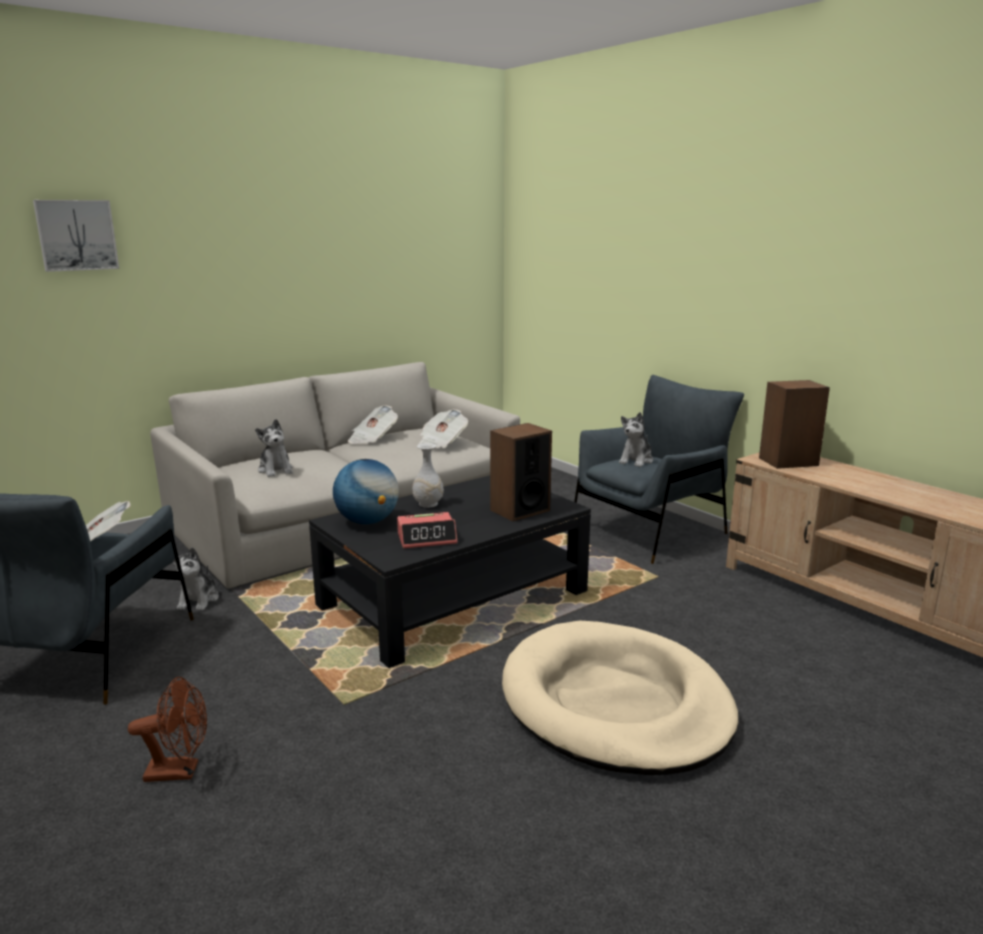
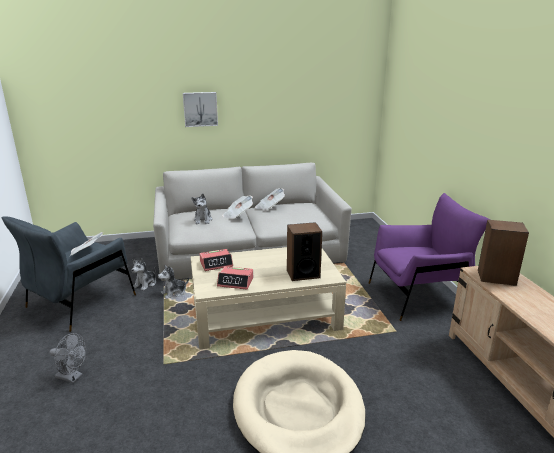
camera: 25 degrees right, 5 degrees up
picture [33,200,119,272] -> picture moved to [183,92,218,127]
brown fan [128,677,207,782] -> grey fan [49,333,86,383]
black coffee table [309,475,591,668] -> beige coffee table [191,247,346,350]
globe [333,459,399,524] -> alarm clock [199,249,233,271]
white vase [412,443,444,508] -> none
newspaper [417,409,468,448] -> newspaper moved to [222,195,253,219]
grey armchair [574,375,744,564] -> purple armchair [369,193,491,321]
plush toy [619,412,653,467] -> plush toy moved to [158,265,189,299]

